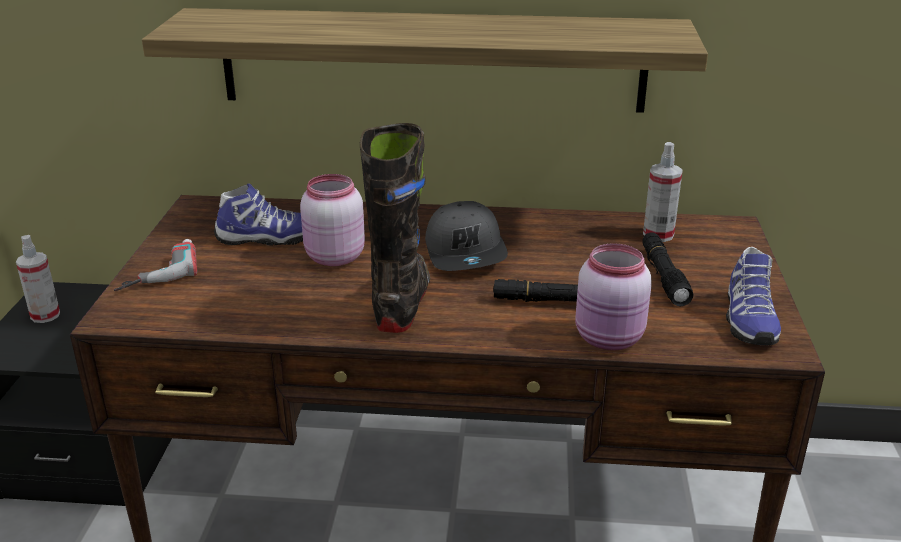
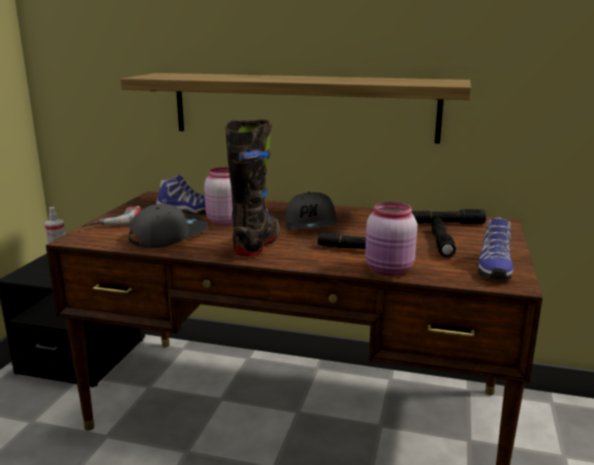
camera: 10 degrees right, 10 degrees down
spray bottle [643,142,683,242] -> black flashlight [412,209,486,224]
none -> grey cap [129,203,208,248]

